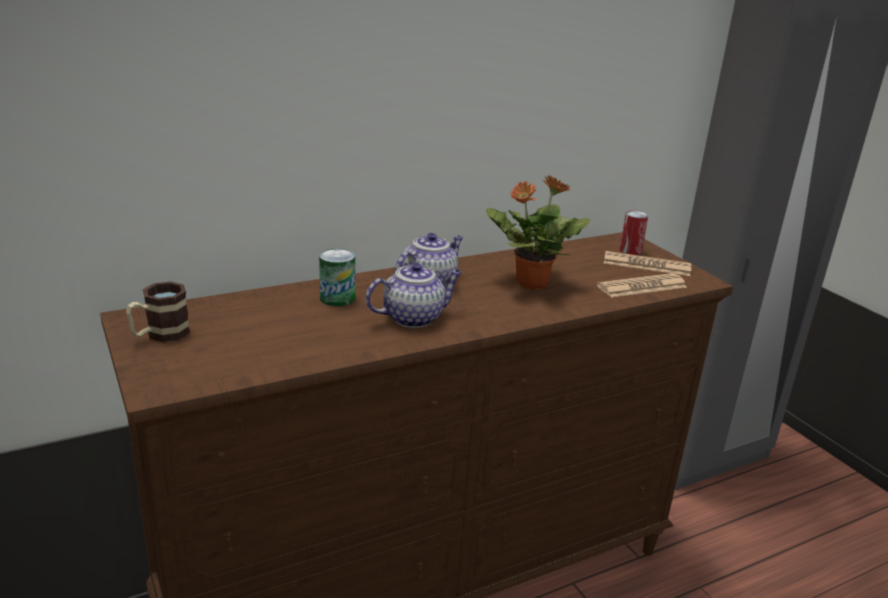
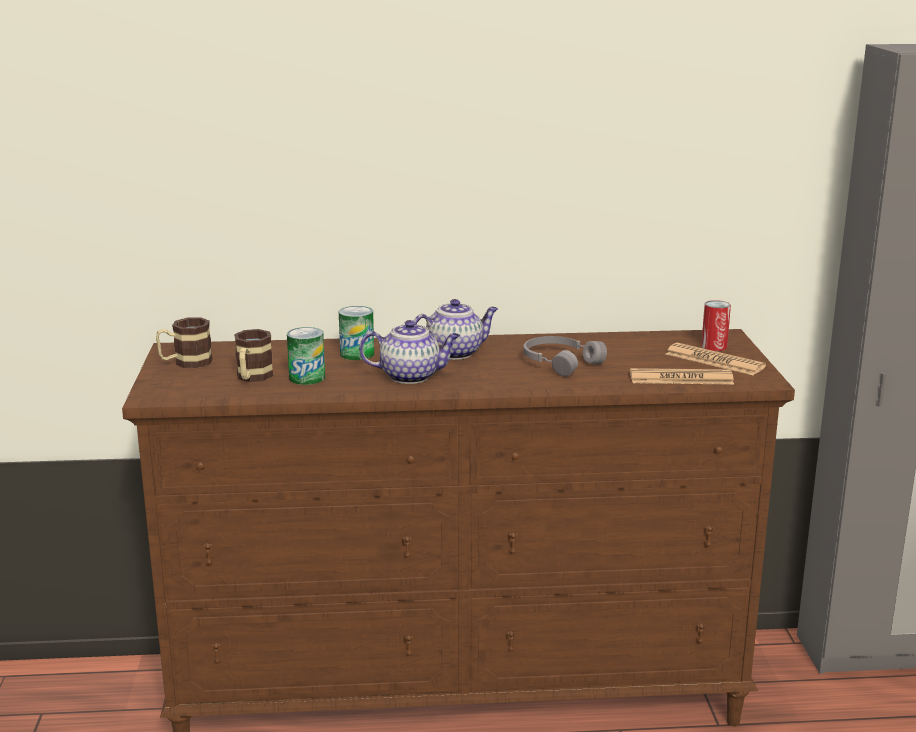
camera: 25 degrees right, 5 degrees down
potted plant [486,175,591,290] -> grey headphones [523,336,607,376]
none -> mug [234,329,274,382]
none -> can [287,327,325,385]

